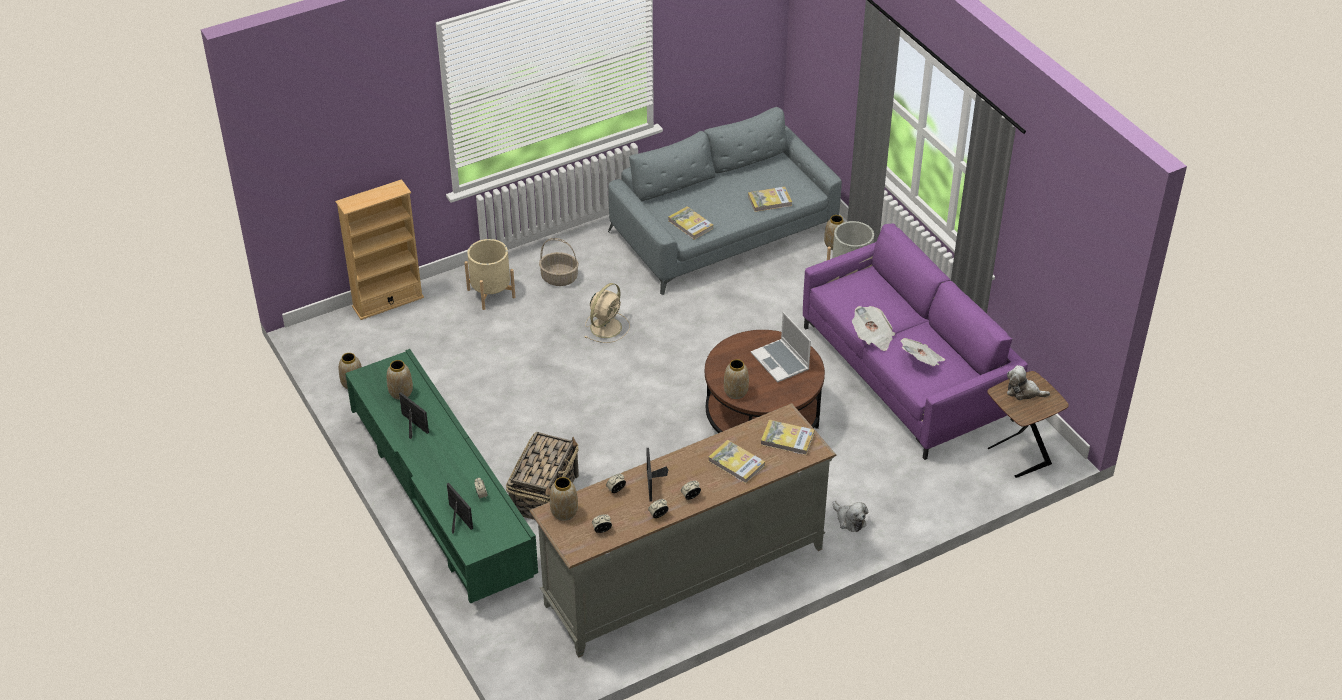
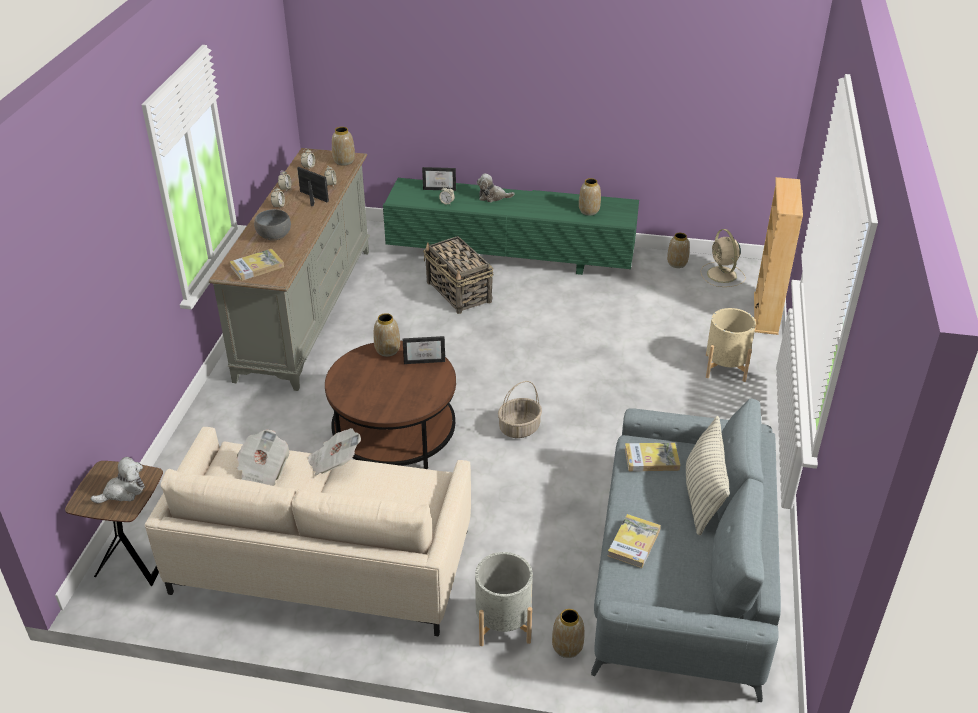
camera: 130 degrees right, 5 degrees down
picture frame [399,392,429,439] -> picture frame moved to [402,336,445,364]
basket [539,238,579,286] -> basket moved to [498,381,542,438]
beige fan [585,283,630,343] -> beige fan moved to [700,229,746,287]
book [708,440,765,484] -> grey bowl [254,209,291,241]
laptop [751,312,811,382] -> none
purple sofa [803,223,1028,460] -> beige sofa [145,427,471,637]
plush toy [833,501,868,532] -> plush toy moved to [477,173,515,202]
none -> pillow [686,416,730,535]

